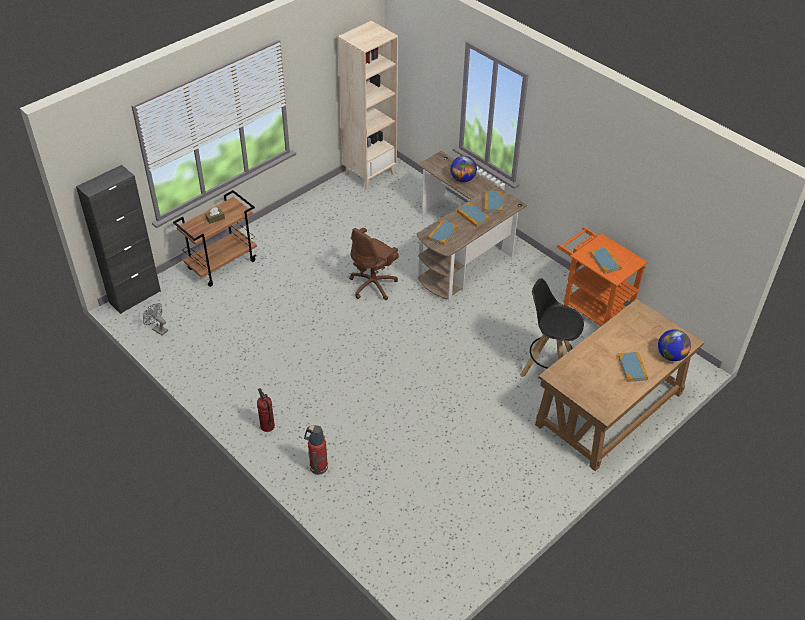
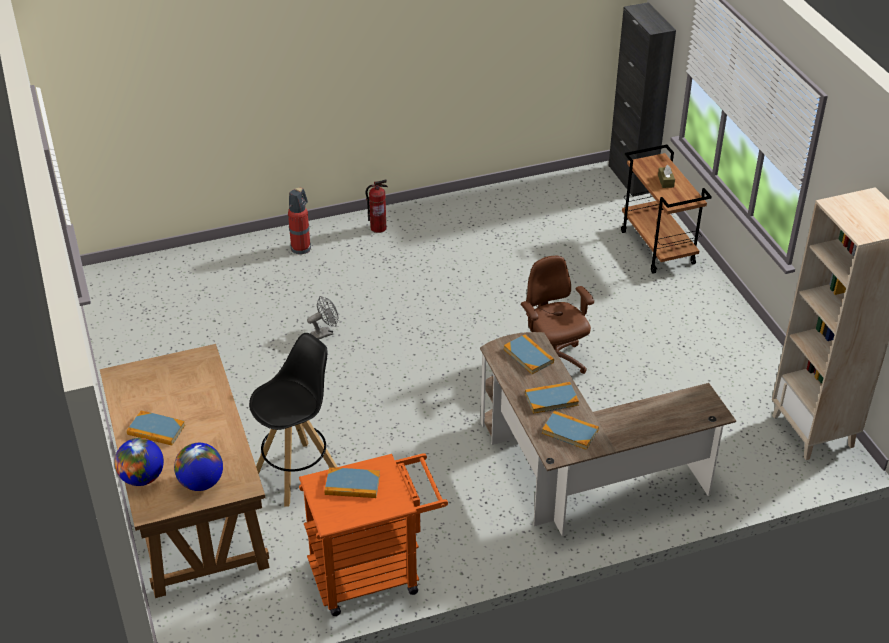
camera: 115 degrees right, 5 degrees down
grey fan [143,303,168,336] -> grey fan moved to [307,296,339,339]
globe [450,156,477,182] -> globe moved to [174,443,223,491]

